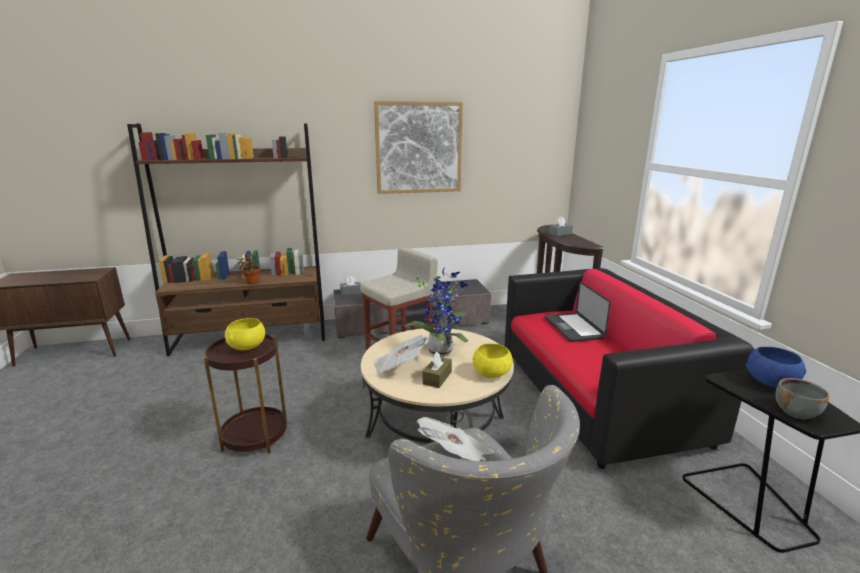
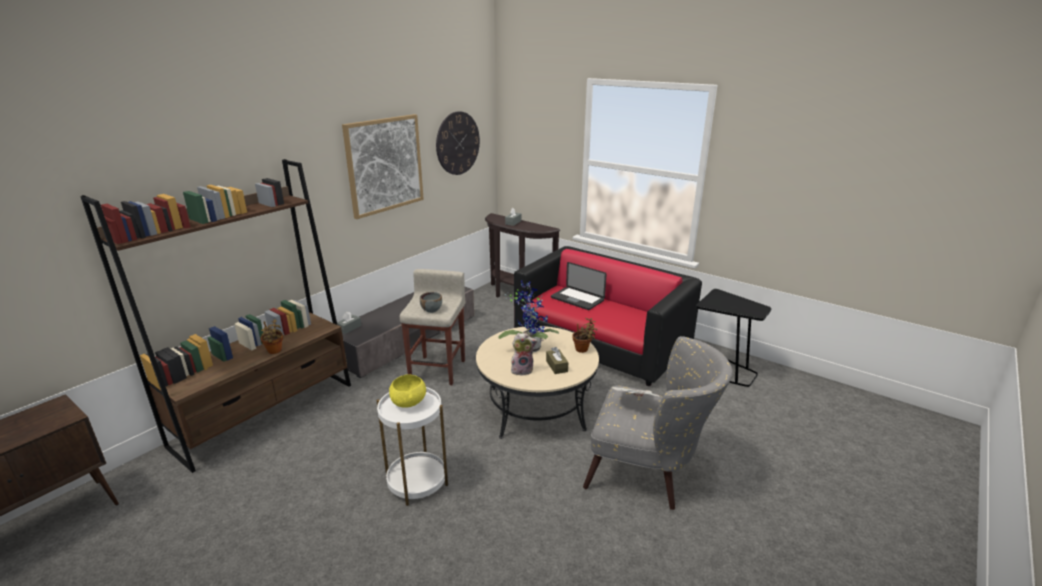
camera: 40 degrees left, 5 degrees up
brown side table [204,334,287,454] -> white side table [377,387,448,506]
newspaper [374,335,428,374] -> plush toy [511,333,537,375]
yellow bowl [473,343,513,378] -> potted plant [572,318,597,353]
blue bowl [746,347,806,387] -> none
grey bowl [776,378,829,419] -> grey bowl moved to [420,292,442,313]
none -> wall clock [436,111,480,175]

